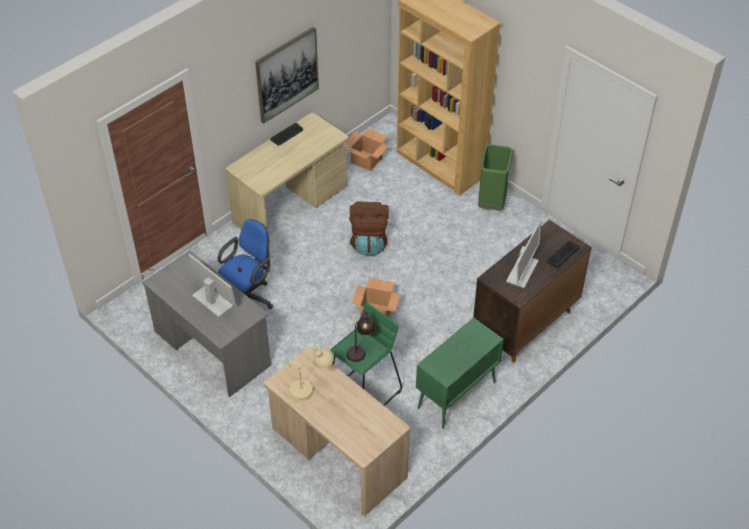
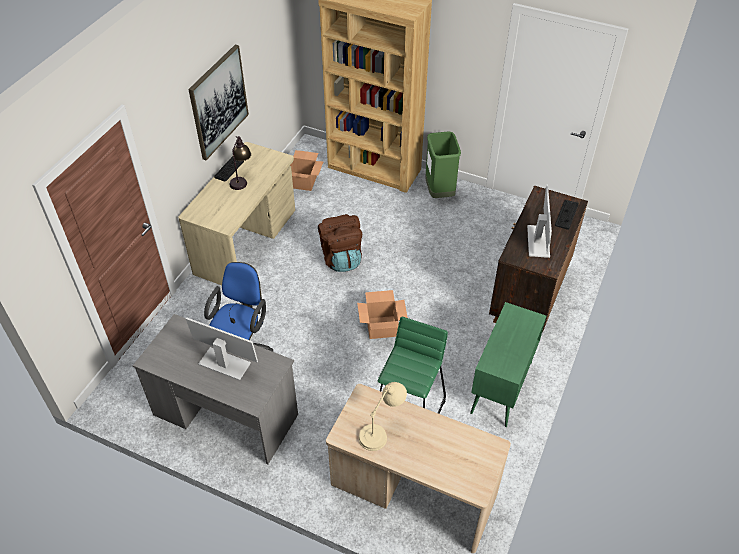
camera: 20 degrees left, 0 degrees up
table lamp [346,311,376,362] -> table lamp moved to [230,136,251,190]

